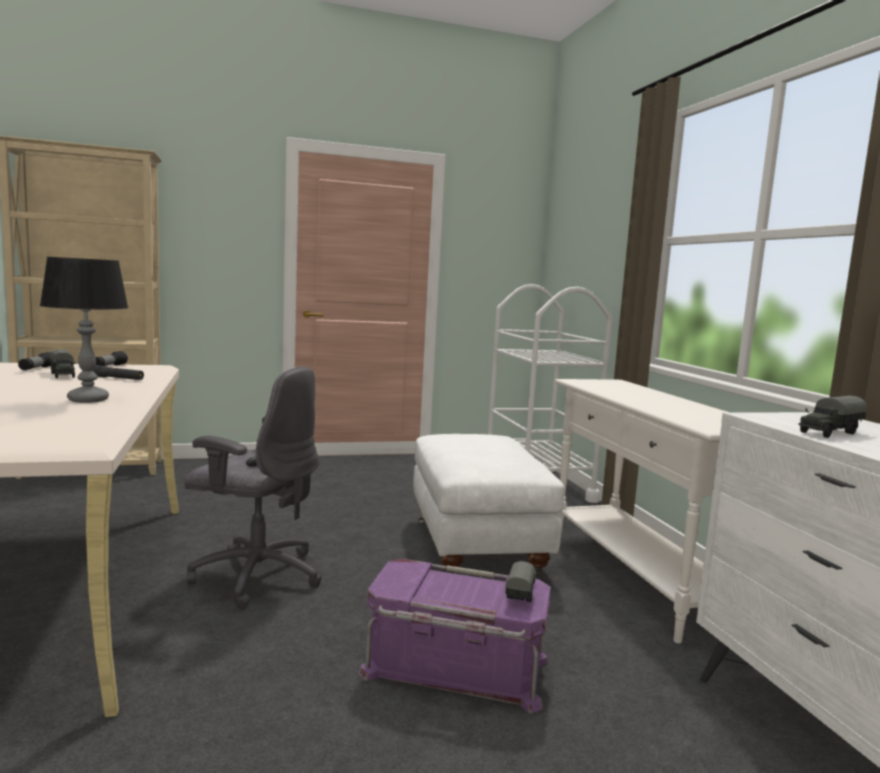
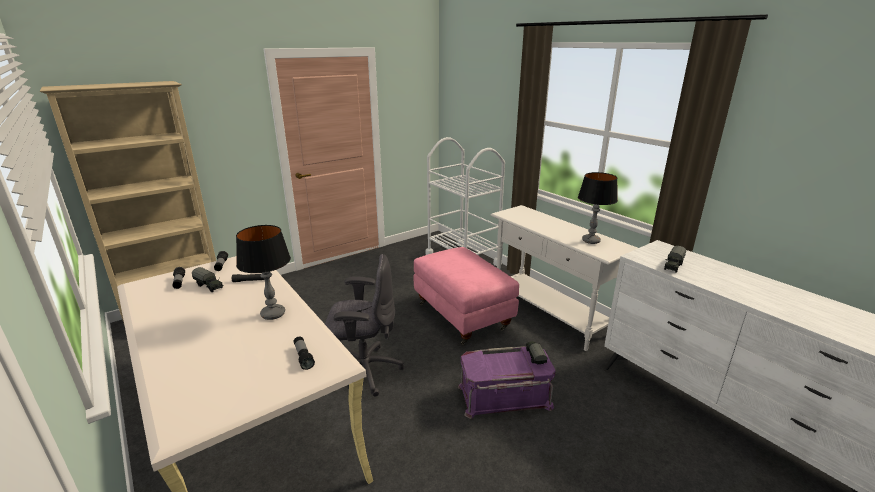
camera: 20 degrees left, 15 degrees up
white ottoman [413,434,564,576] -> pink ottoman [413,247,519,345]
none -> flashlight [294,337,315,370]
none -> table lamp [578,172,618,244]

